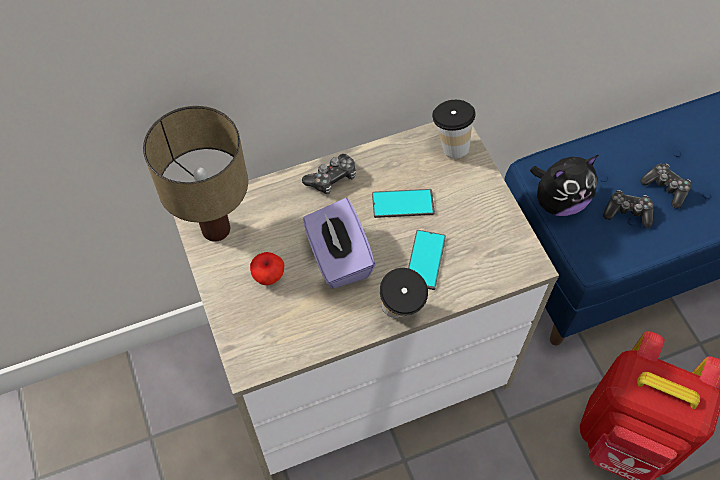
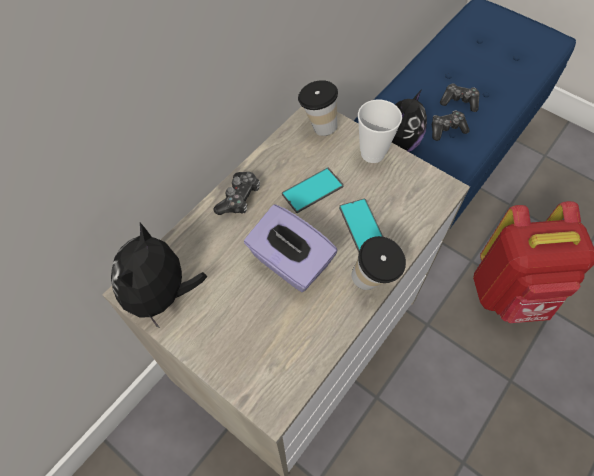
camera: 30 degrees left, 0 degrees up
table lamp [143,106,248,242] -> plush toy [111,223,207,328]
apple [250,252,284,285] -> none
none -> cup [358,100,402,163]

